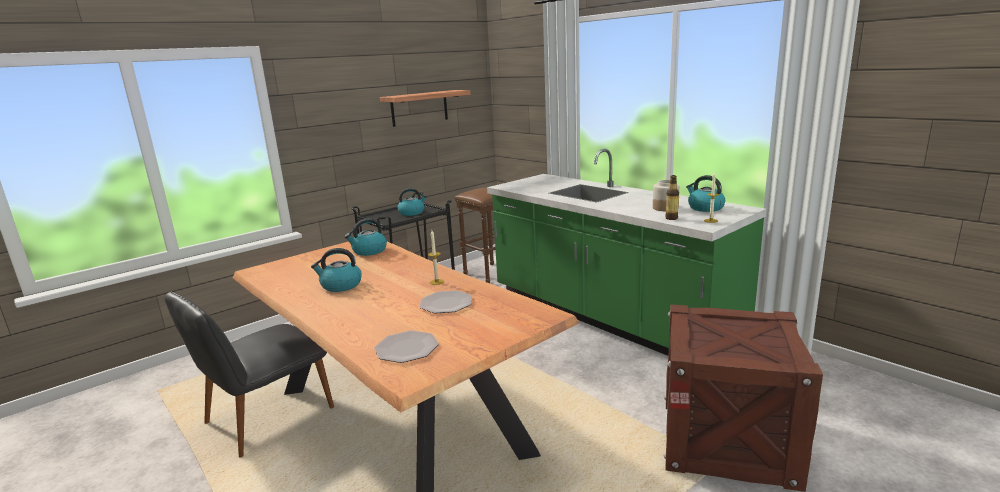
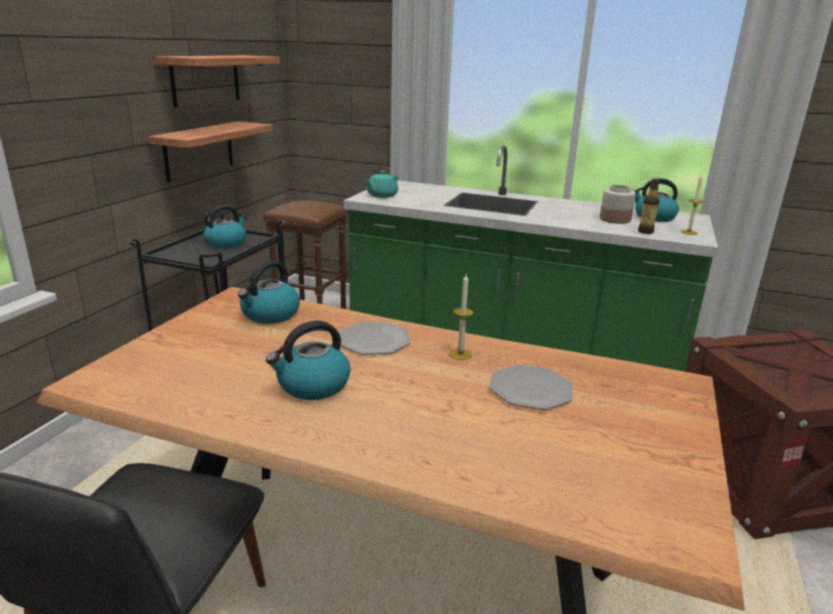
camera: 30 degrees left, 5 degrees up
plate [374,331,439,363] -> plate moved to [339,322,411,355]
none -> shelf [148,121,273,182]
none -> turquoise teapot [365,171,398,198]

